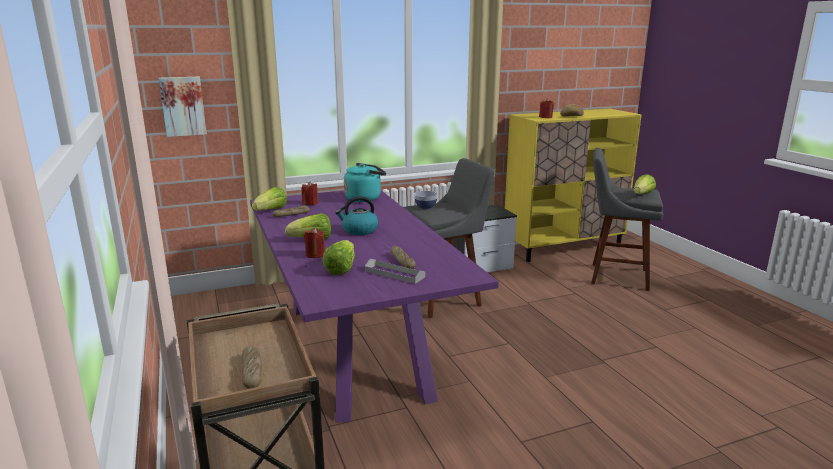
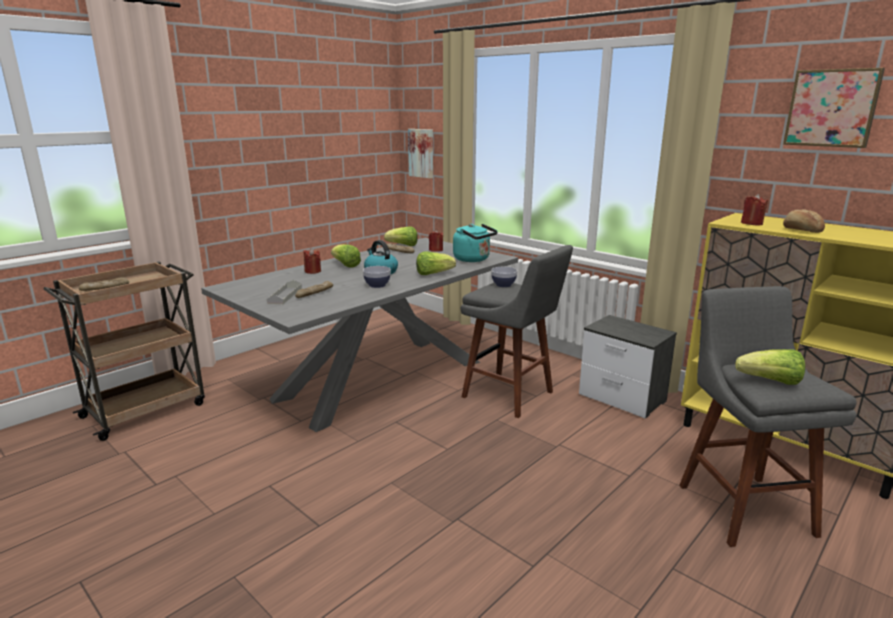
camera: 65 degrees right, 0 degrees up
purple dining table [250,190,499,423] -> grey dining table [201,238,518,432]
lettuce [323,240,354,275] -> lettuce moved to [416,252,456,275]
none -> bowl [363,266,391,288]
none -> picture [783,68,885,148]

